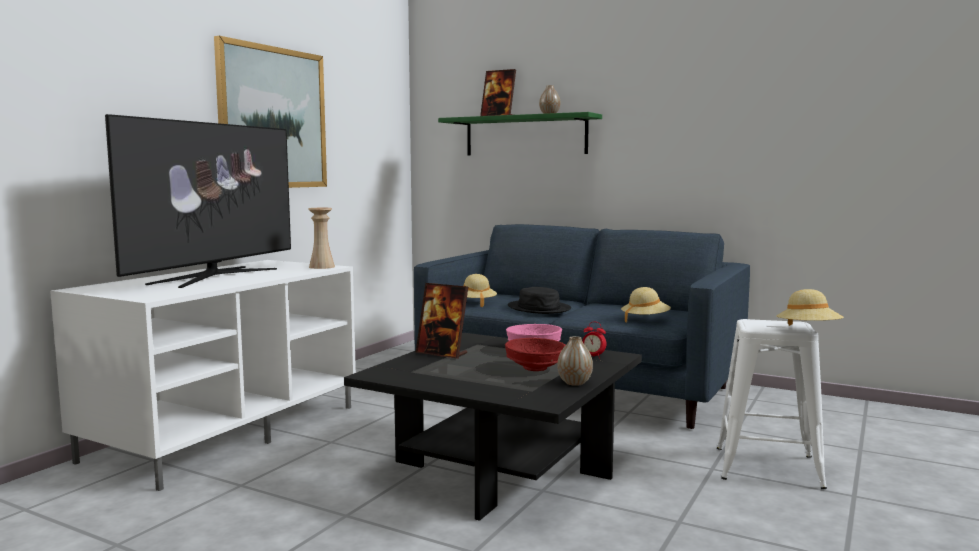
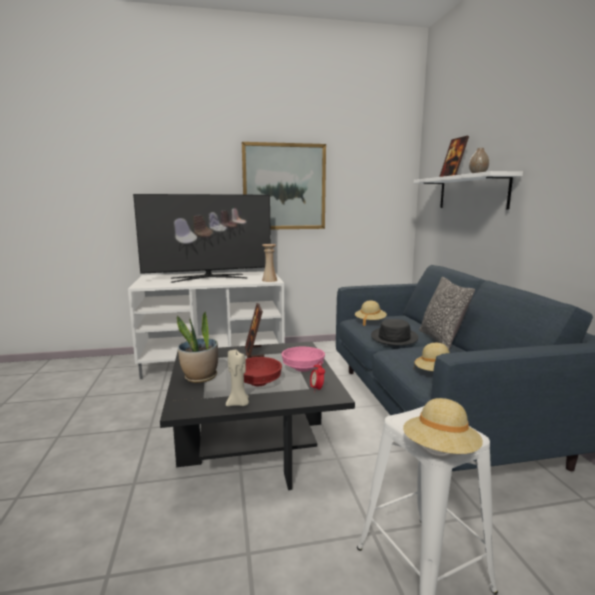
camera: 50 degrees right, 5 degrees up
green shelf [438,112,602,155] -> white shelf [414,171,523,209]
vase [557,336,593,386] -> beige candle [226,349,249,406]
none -> potted plant [177,311,218,383]
none -> pillow [419,277,475,350]

